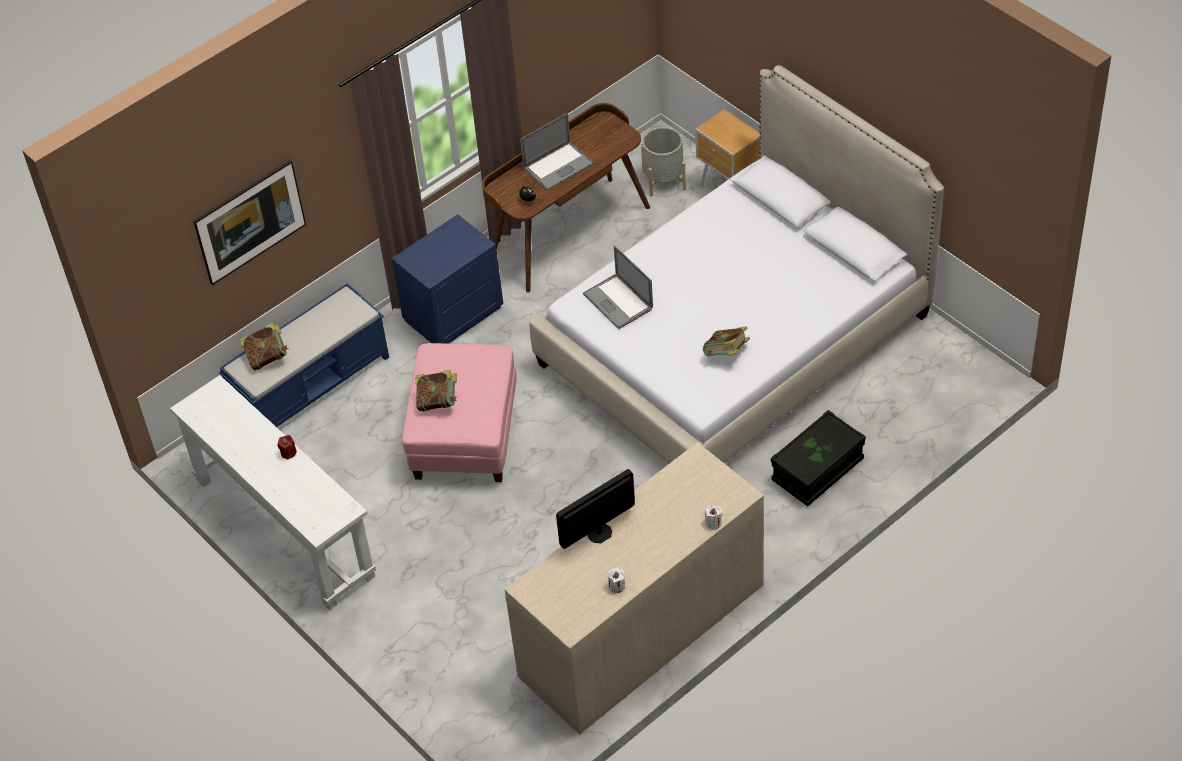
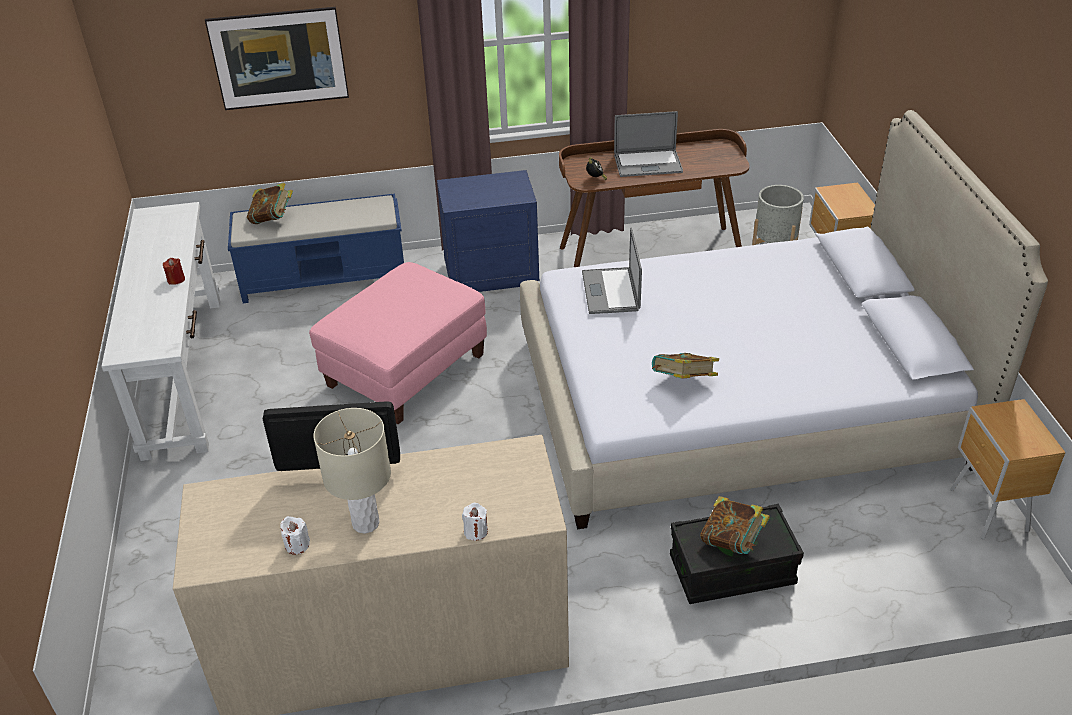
camera: 30 degrees right, 10 degrees down
book [415,370,457,412] -> book moved to [700,496,770,554]
none -> beige table lamp [313,408,391,534]
none -> brown nightstand [950,399,1066,540]

